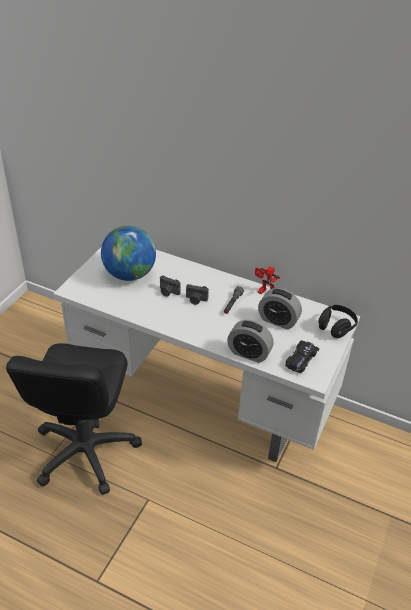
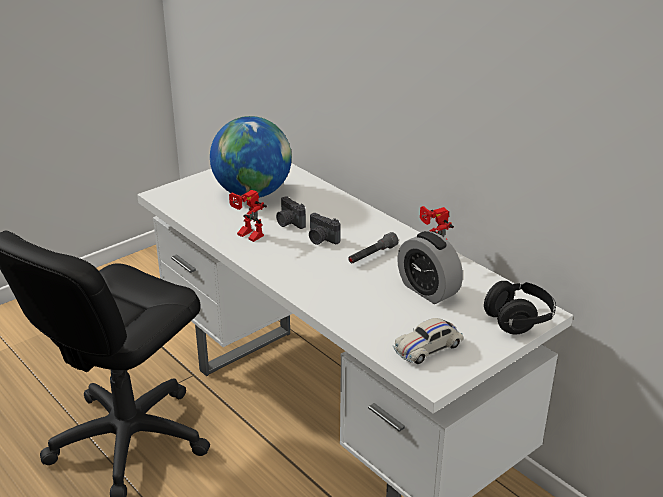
camera: 25 degrees right, 10 degrees down
alarm clock [227,320,274,363] -> none
black toy car [285,340,319,373] -> white toy car [393,318,464,364]
none -> toy robot [229,190,267,242]

